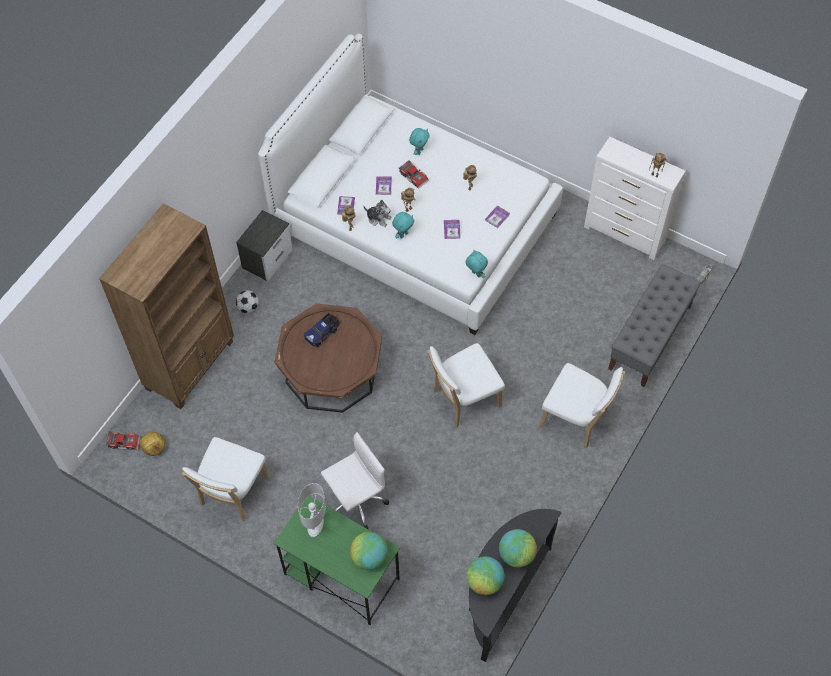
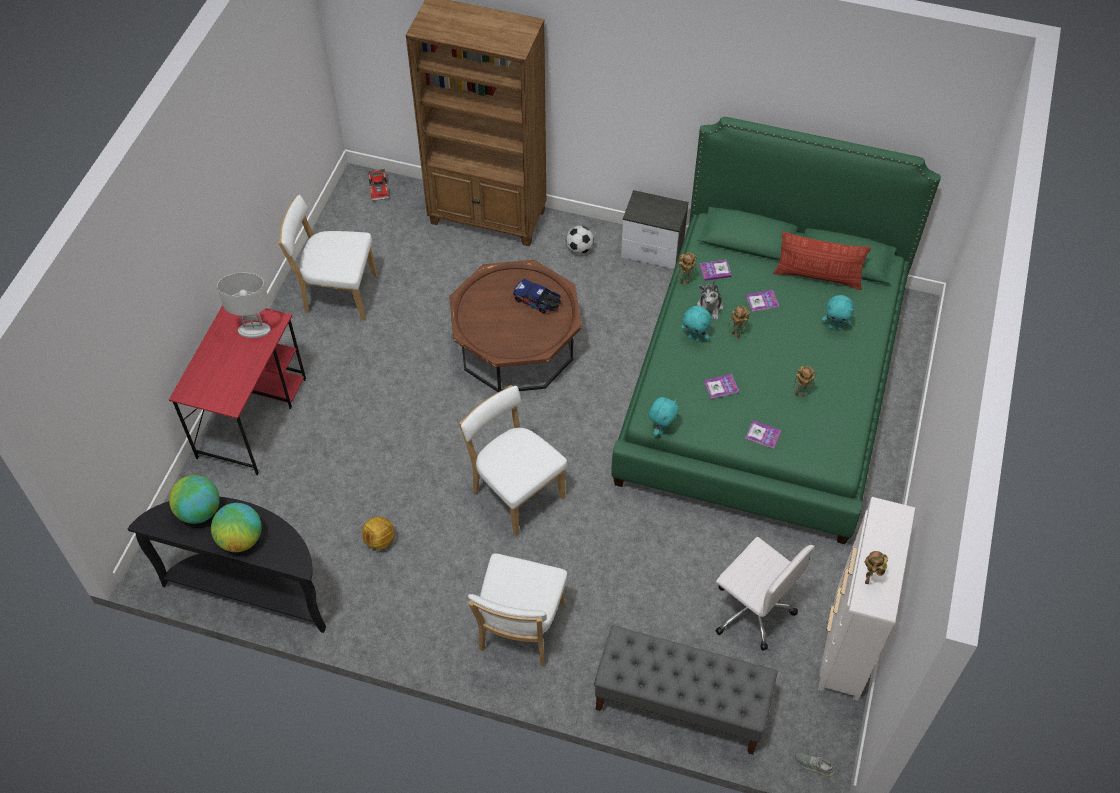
camera: 75 degrees right, 5 degrees down
football [140,432,166,456] -> football moved to [362,517,394,550]
white bed [258,34,563,335] -> green bed [612,117,941,544]
green desk [273,496,400,625] -> red desk [169,305,306,475]
white office chair [321,432,389,530] -> white office chair moved to [716,537,815,651]
globe [350,532,388,570] -> none
toy car [399,160,429,189] -> none
none -> pillow [773,232,871,290]

